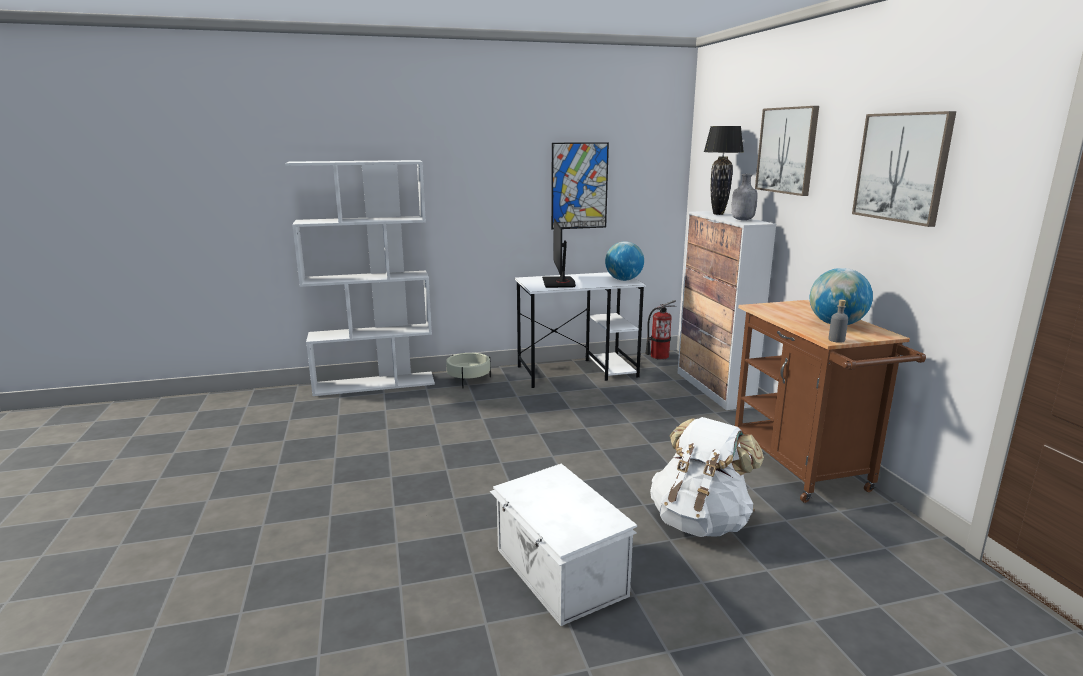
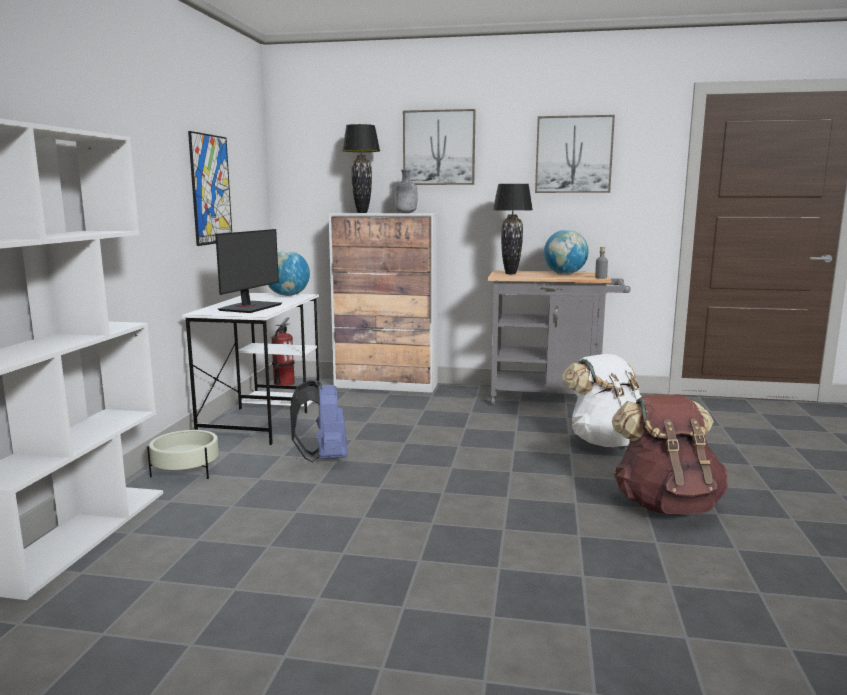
camera: 65 degrees left, 5 degrees down
white storage box [490,464,637,626] -> brown backpack [612,394,728,514]
monitor [542,218,576,288] -> monitor turned 90 degrees counterclockwise [215,229,282,313]
brown cart [735,300,926,503] -> grey cart [488,270,631,405]
none -> blue backpack [290,380,347,462]
none -> black table lamp [493,184,533,274]

